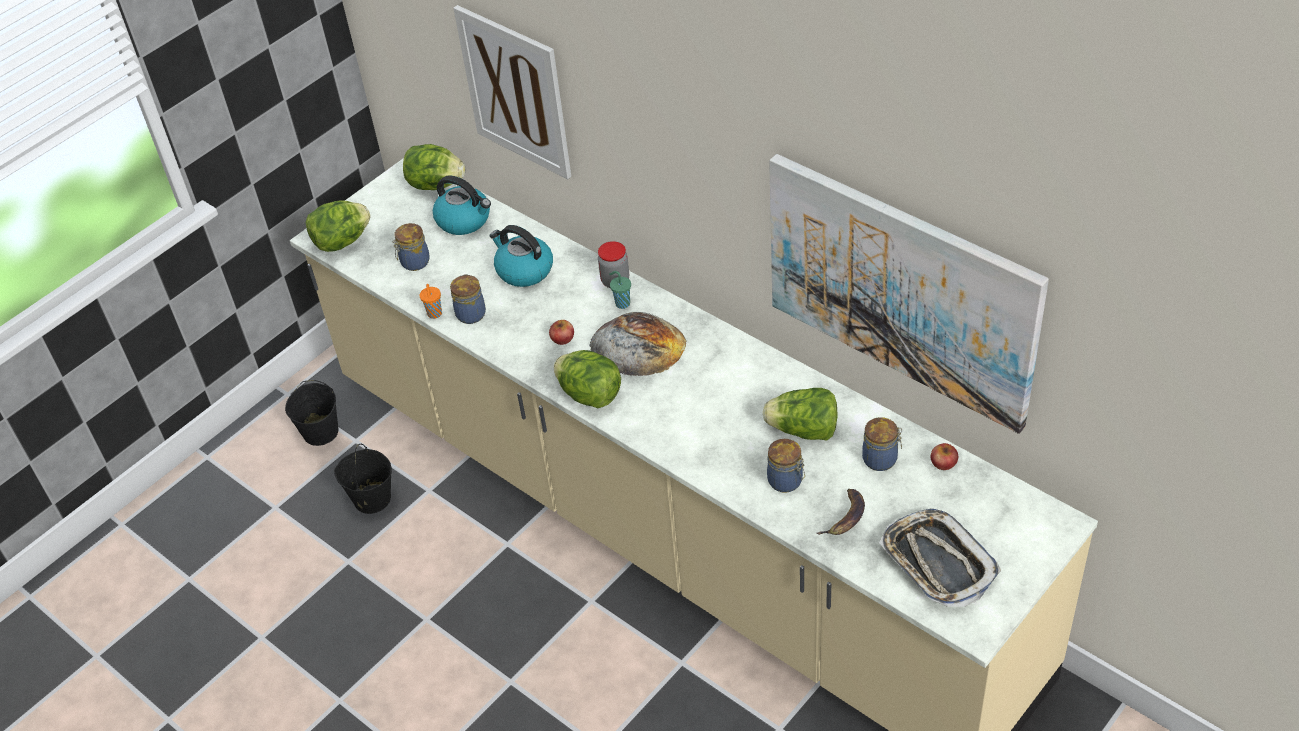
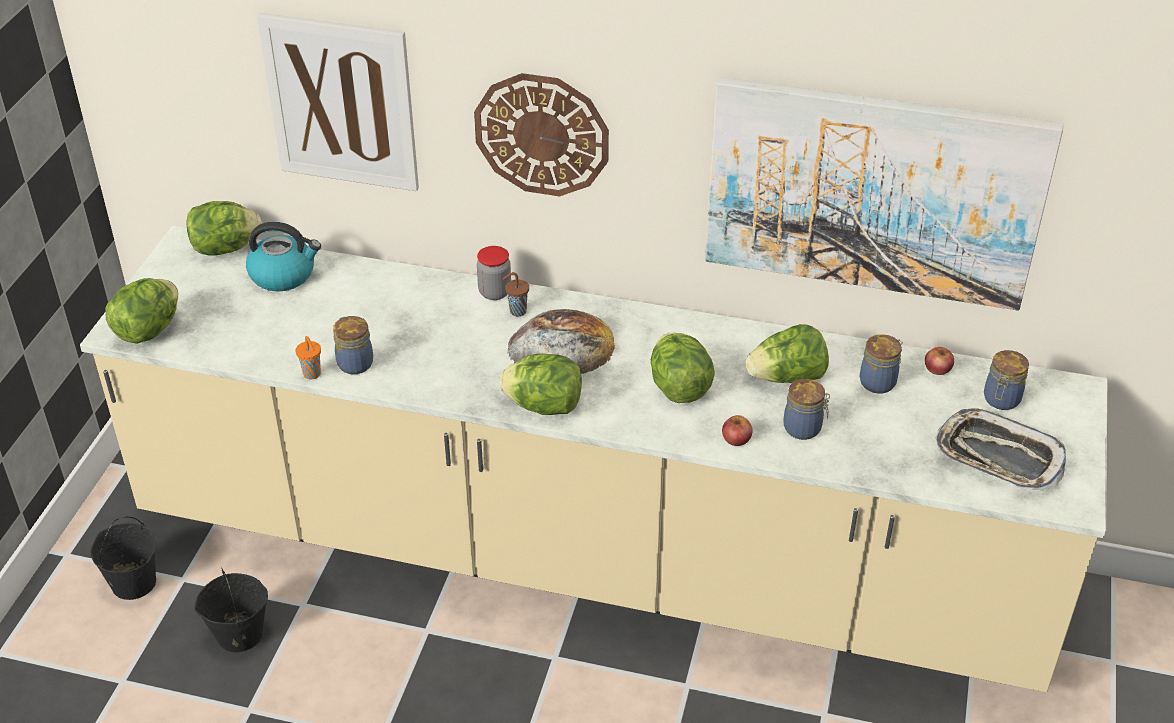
camera: 30 degrees left, 5 degrees down
jar [392,223,430,271] -> jar moved to [984,350,1029,410]
kettle [490,225,553,287] -> none
apple [549,320,574,345] -> apple moved to [722,415,753,446]
green cup [609,271,631,309] -> brown cup [503,272,529,317]
banana [817,489,865,535] -> none
none -> wall clock [474,73,609,196]
none -> lettuce [651,333,715,403]

